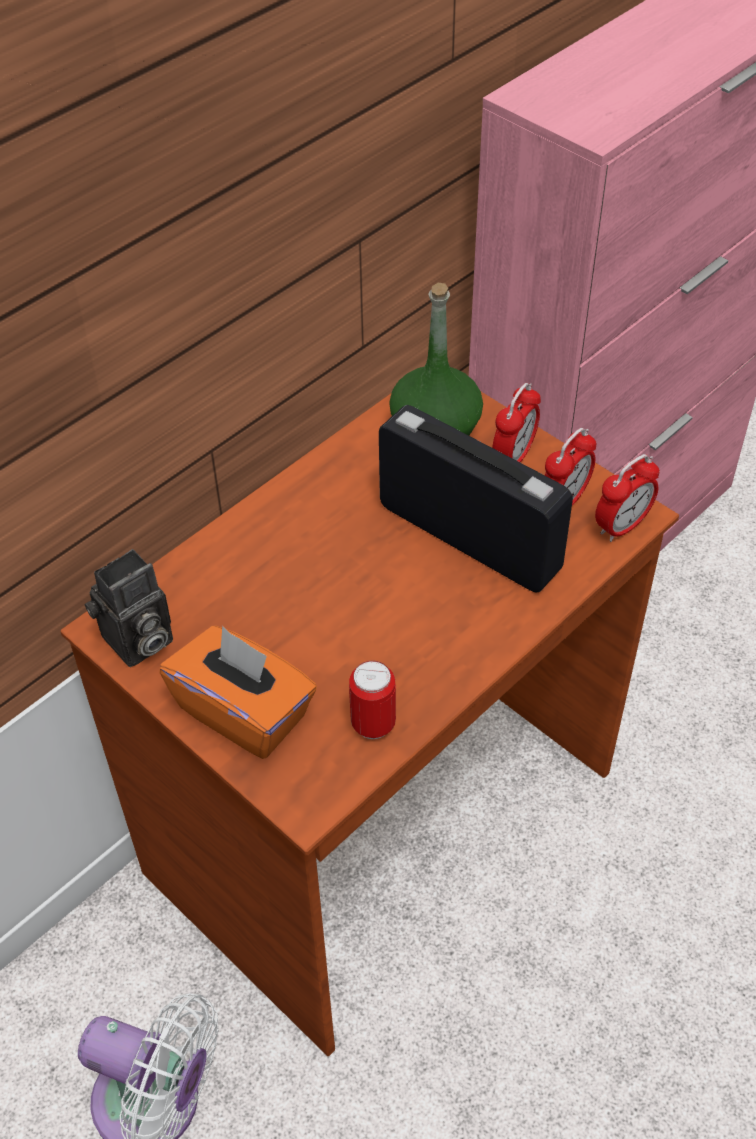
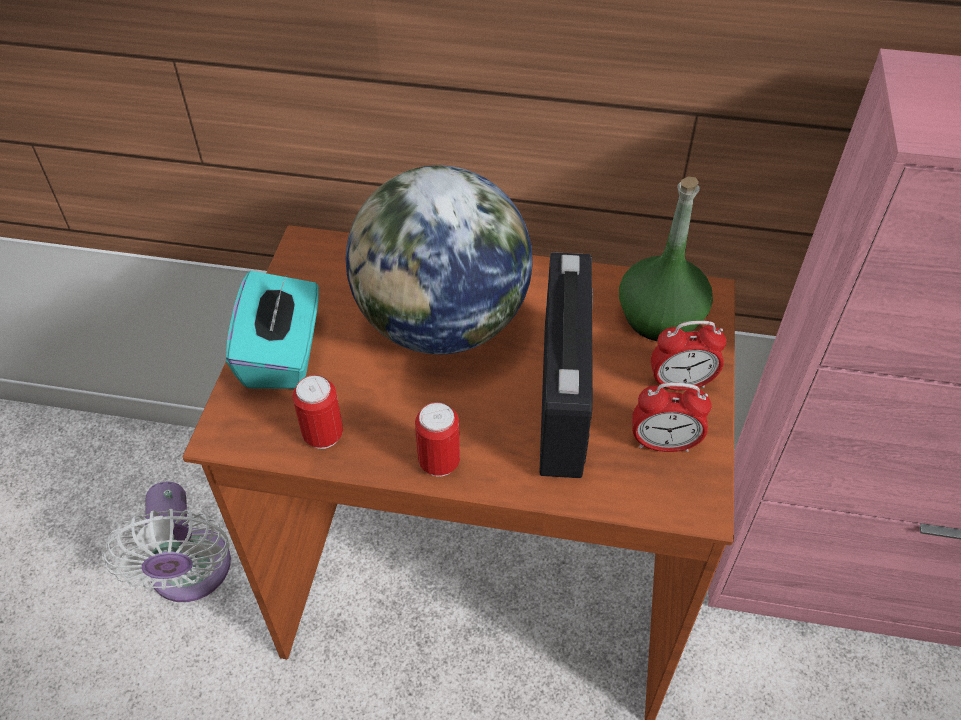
camera: 55 degrees right, 0 degrees up
camera [85,549,173,667] -> none
orange tissue box [159,626,317,759] -> turquoise tissue box [226,271,319,389]
alarm clock [595,454,660,542] -> none
none -> globe [346,165,533,354]
none -> can [415,402,460,477]

